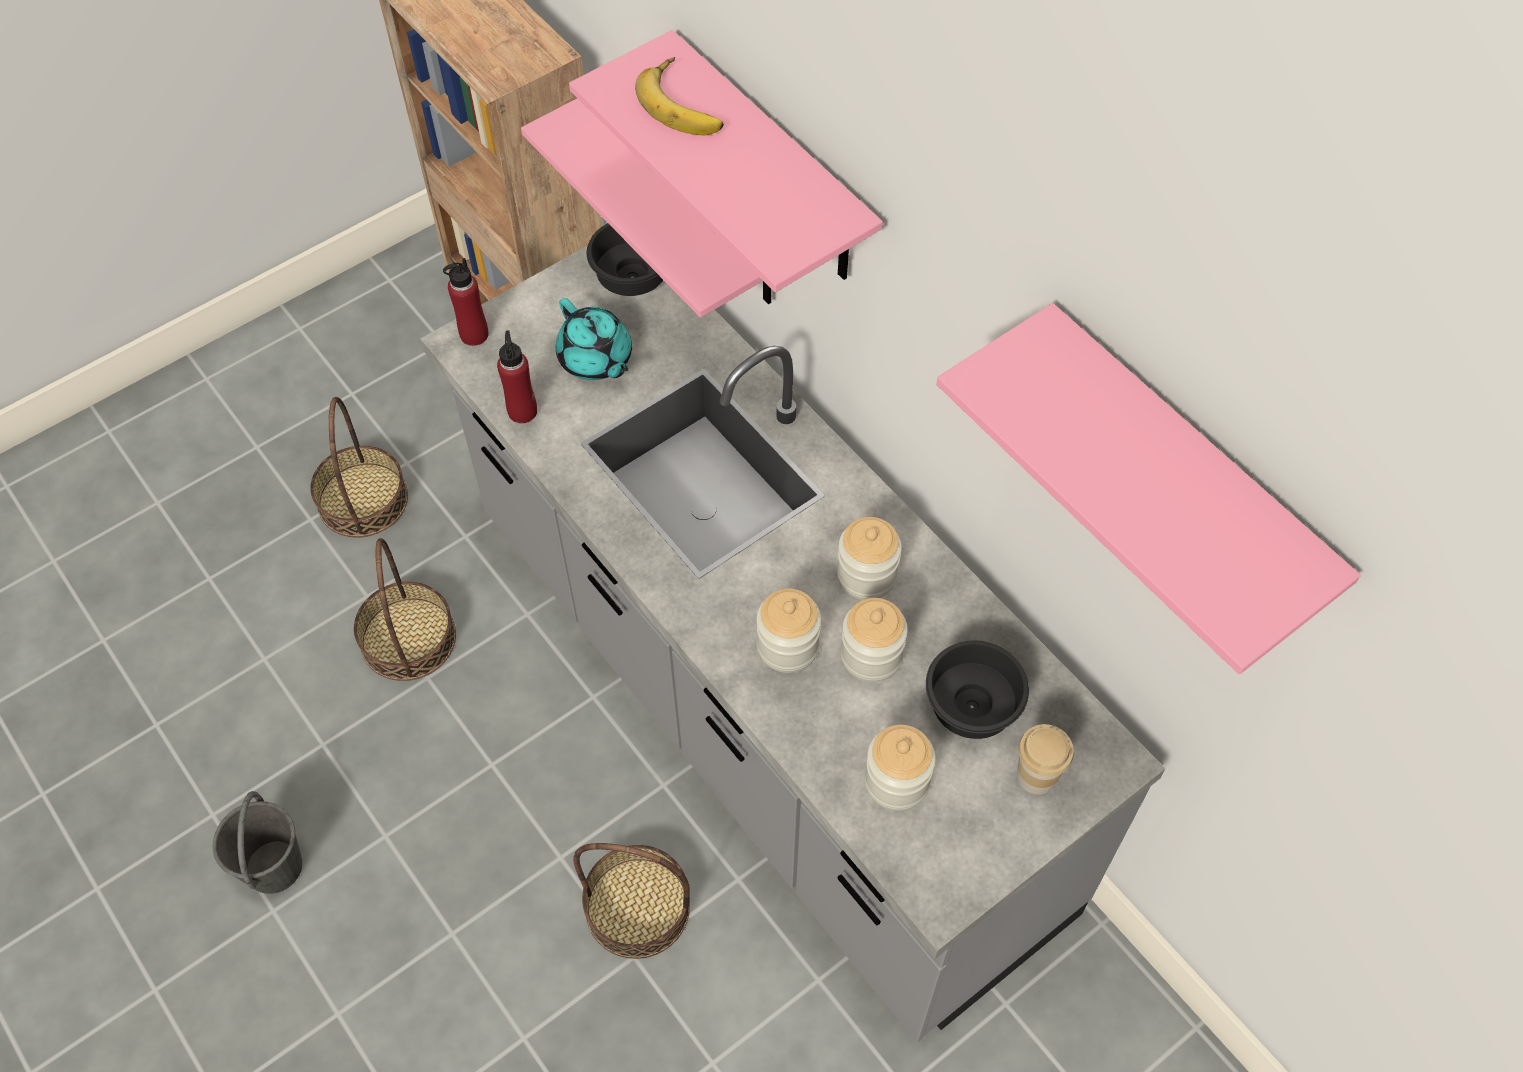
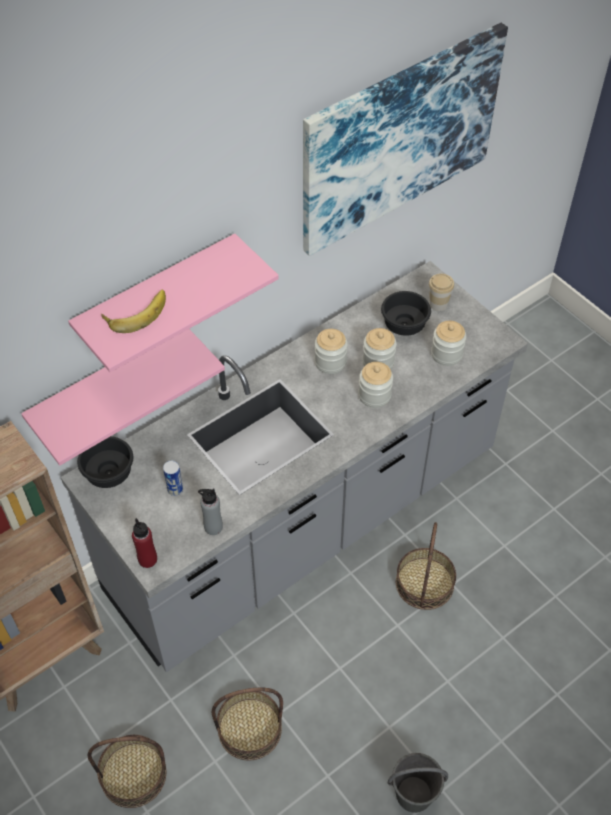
camera: 90 degrees left, 5 degrees down
red bottle [497,330,537,423] -> grey bottle [198,488,223,535]
turquoise teapot [556,298,632,380] -> can [163,461,183,496]
pink shelf [936,303,1361,674] -> picture [303,23,508,256]

